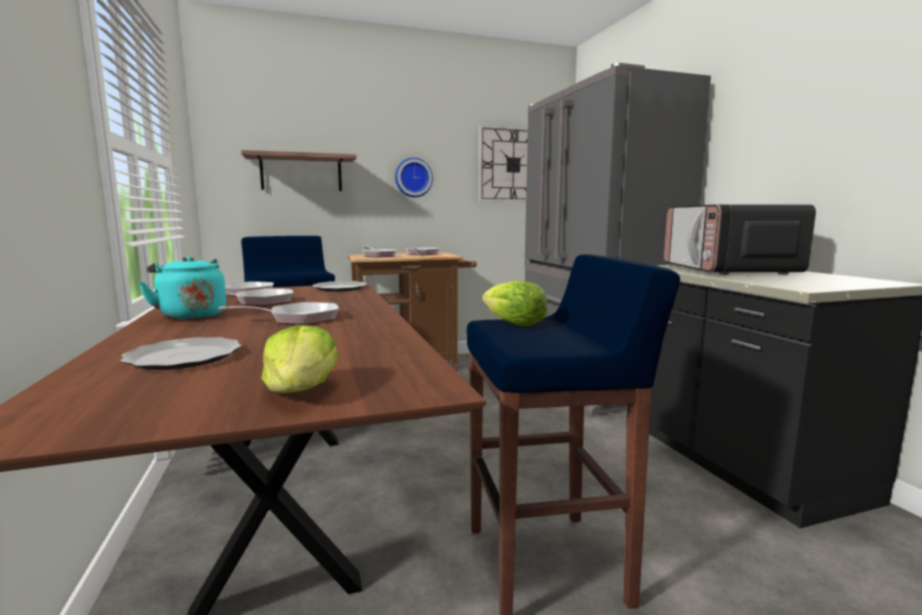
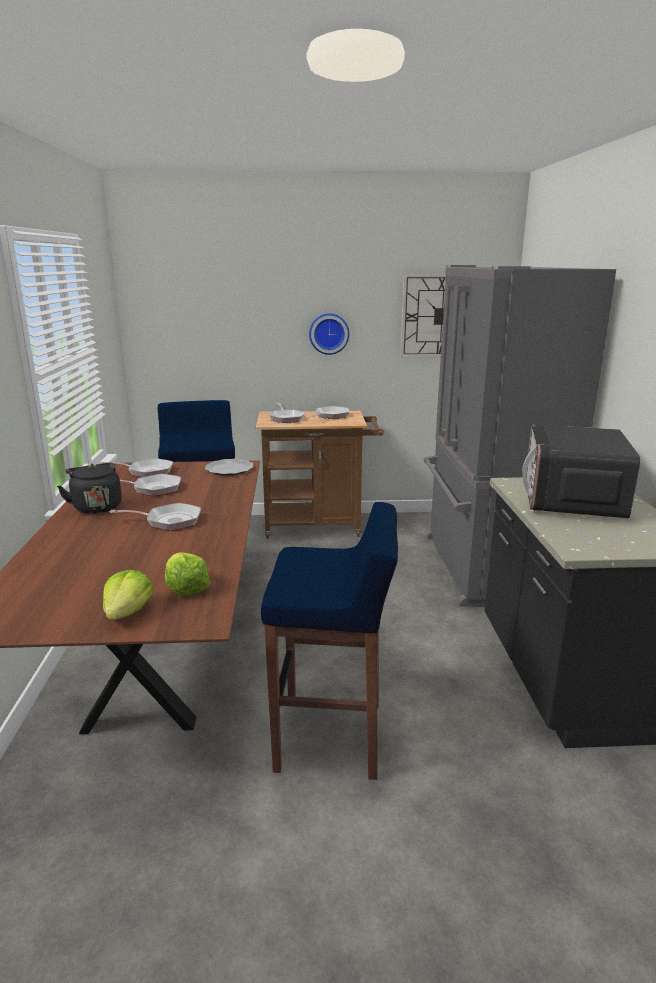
camera: 15 degrees right, 10 degrees up
plate [121,337,242,370] -> none
turquoise kettle [138,256,226,320] -> black kettle [57,462,122,514]
shelf [241,150,357,191] -> none
lettuce [482,281,547,326] -> lettuce moved to [165,552,210,596]

